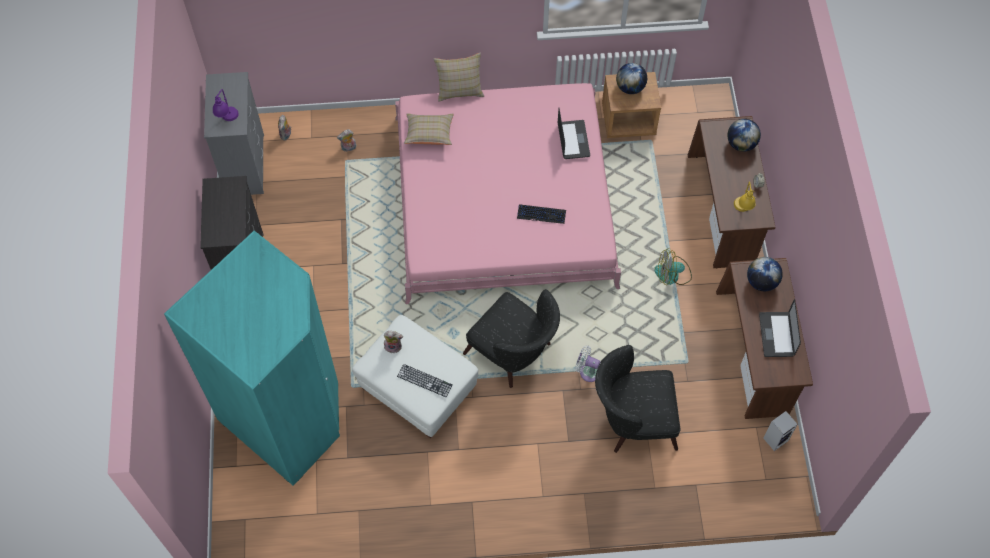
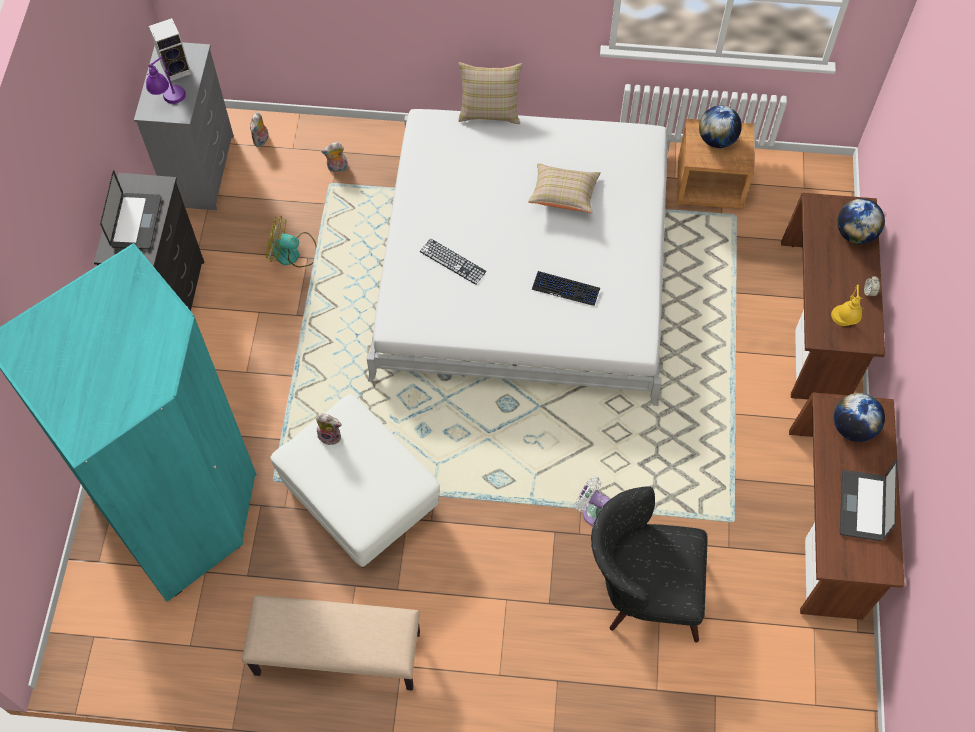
camera: 10 degrees right, 0 degrees up
pink bed [395,83,621,304] -> white bed [367,109,671,406]
keyboard [397,364,452,397] -> keyboard moved to [420,239,487,285]
beige pillow [404,113,454,145] -> beige pillow moved to [528,163,601,213]
black armchair [463,289,560,388] -> none
laptop [558,108,590,159] -> laptop moved to [100,170,162,250]
fan [654,248,692,285] -> fan moved to [266,215,317,267]
speaker [763,411,798,451] -> speaker moved to [149,18,191,81]
none -> beige bench [242,595,420,691]

